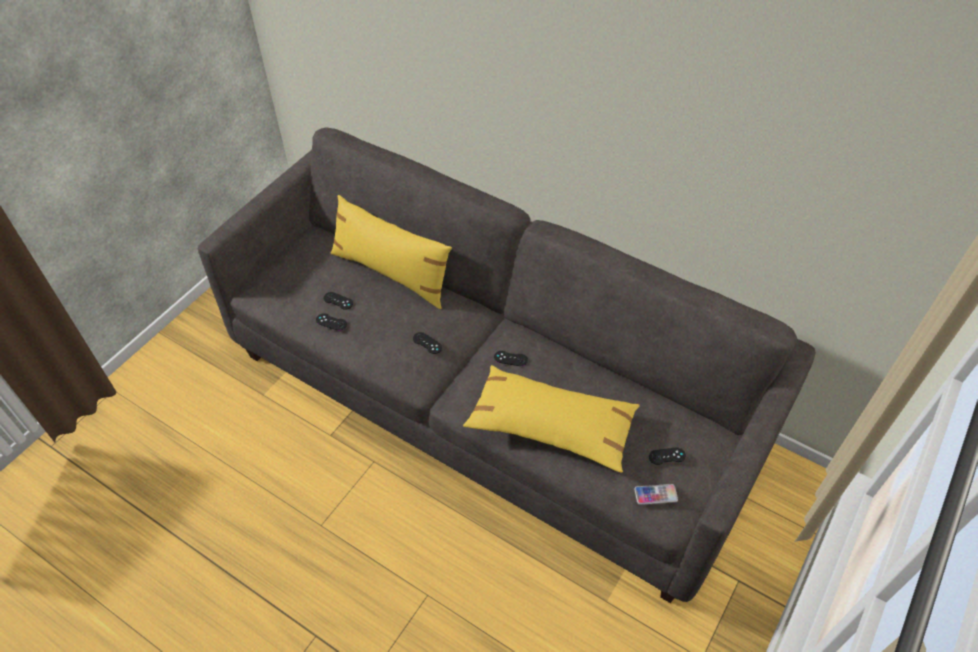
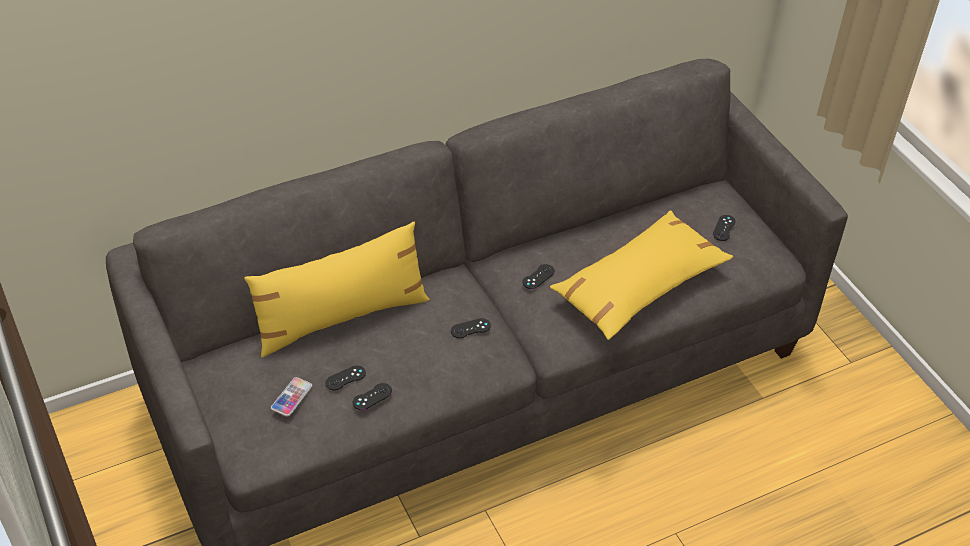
camera: 60 degrees left, 5 degrees down
phone [634,484,678,505] -> phone moved to [271,377,312,417]

